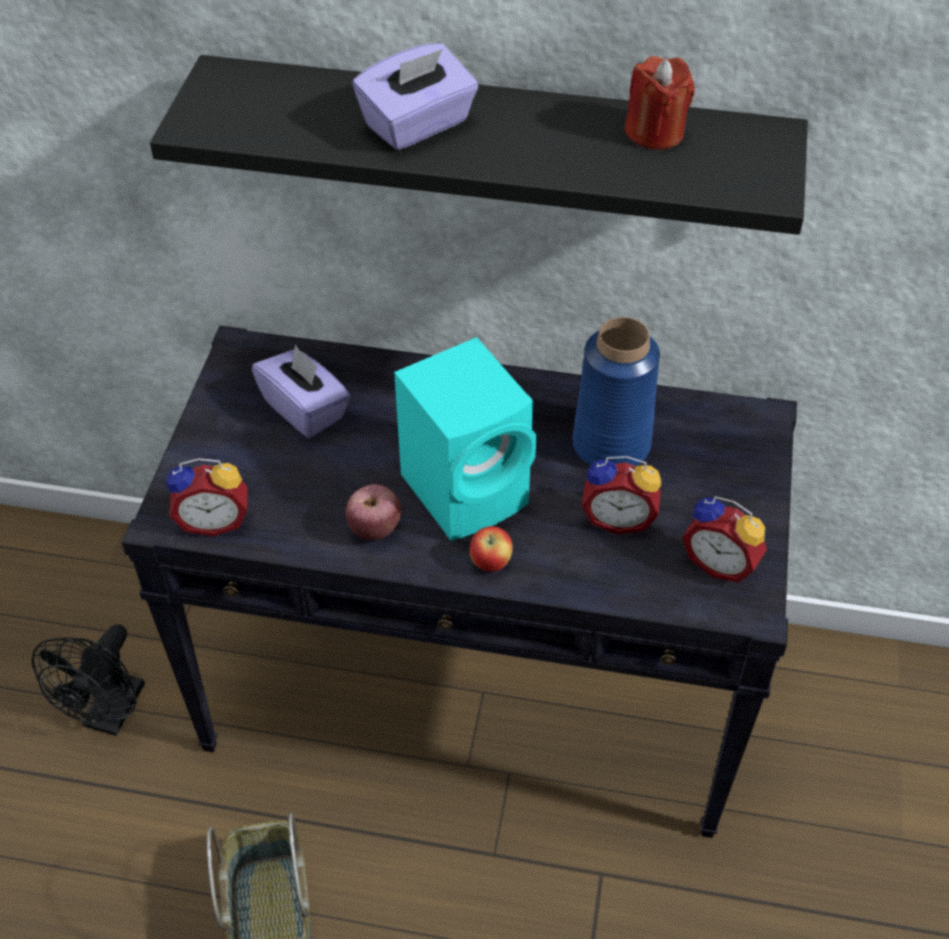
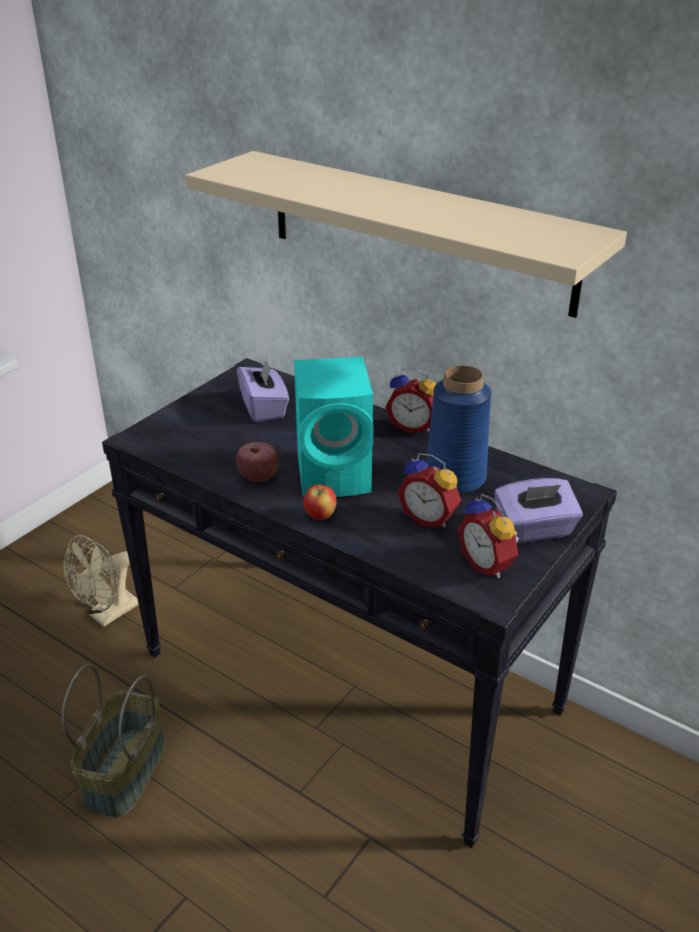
camera: 25 degrees right, 15 degrees down
black fan [32,624,145,736] -> beige fan [63,535,139,627]
black shelf [150,55,808,235] -> beige shelf [185,151,627,318]
alarm clock [166,458,248,537] -> alarm clock moved to [385,368,436,433]
purple tissue box [352,43,478,150] -> purple tissue box moved to [494,478,583,543]
red candle [625,56,695,150] -> none

